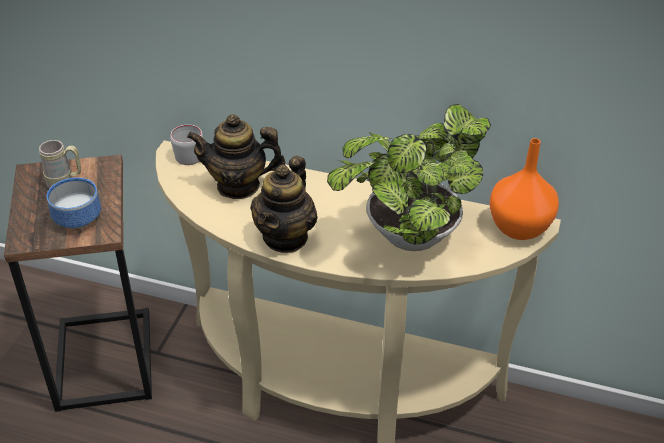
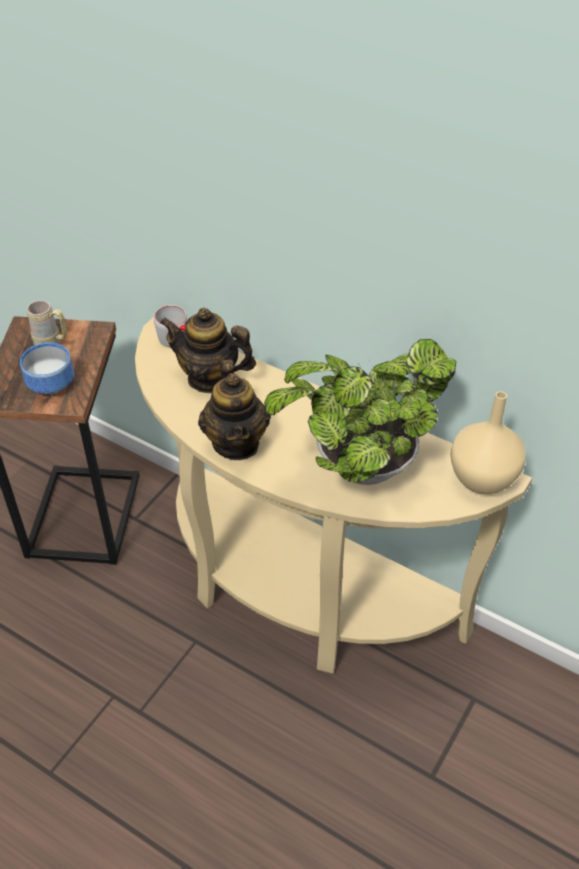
camera: 15 degrees right, 5 degrees up
teapot [250,156,318,253] -> teapot turned 45 degrees counterclockwise [198,360,271,460]
orange vase [489,138,559,240] -> beige vase [450,391,526,494]

